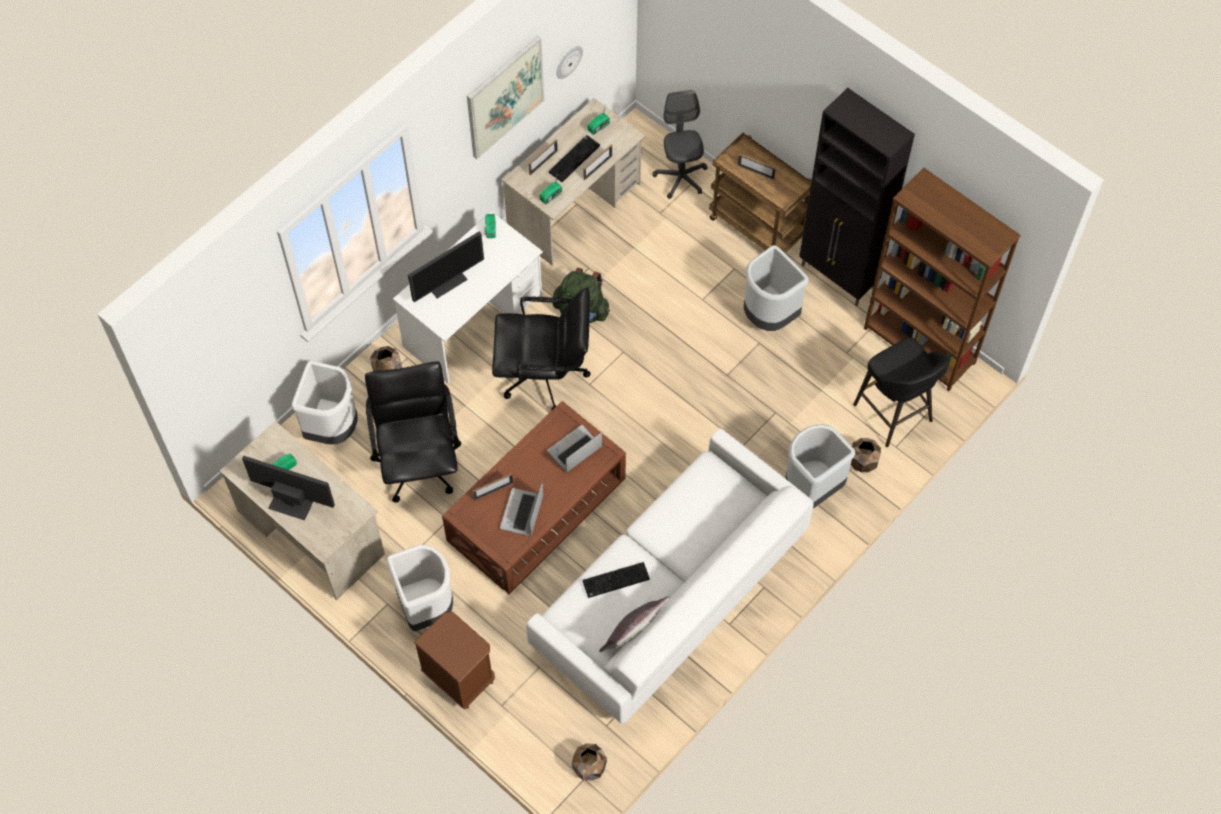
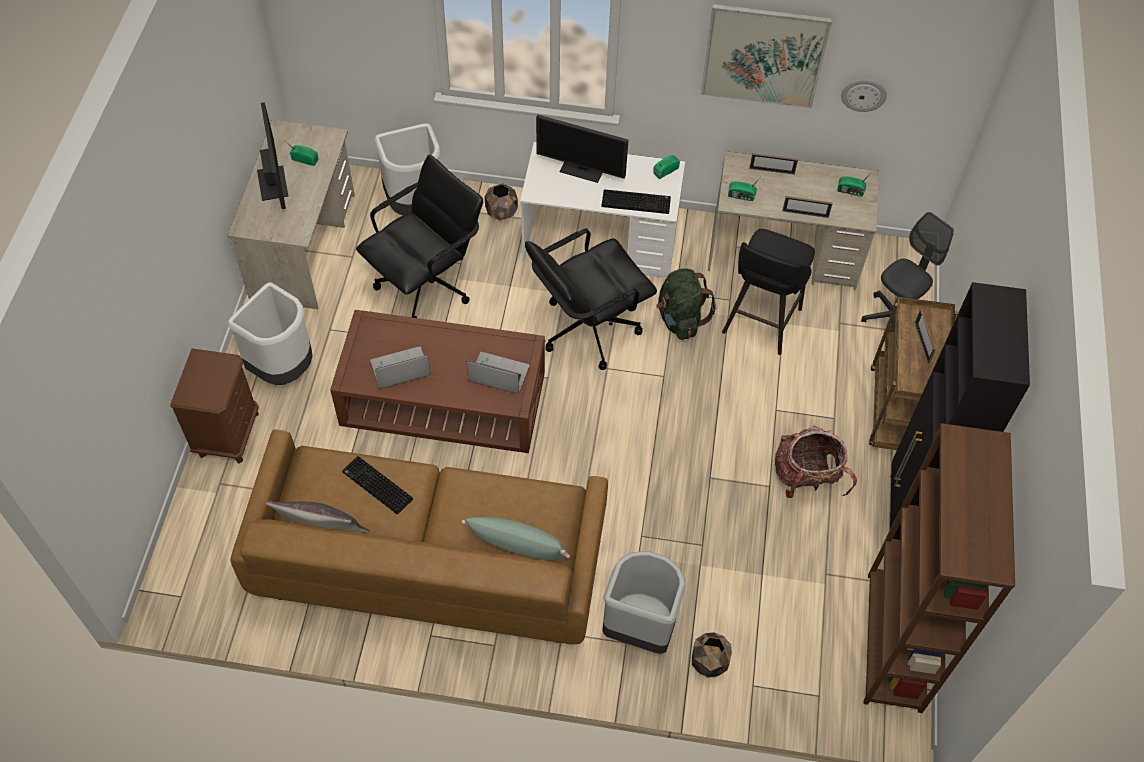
camera: 55 degrees right, 5 degrees down
picture frame [473,473,513,501] -> none
black office chair [492,288,591,410] -> black office chair turned 90 degrees clockwise [525,228,657,370]
white sofa [526,428,814,724] -> brown sofa [230,430,608,644]
keyboard [549,135,600,182] -> keyboard moved to [602,189,671,214]
brown planter [572,743,607,781] -> none
grey trash can [744,245,809,331] -> backpack [775,426,857,498]
black stool [853,337,949,447] -> black stool moved to [722,229,815,355]
none -> green pillow [462,517,570,560]

